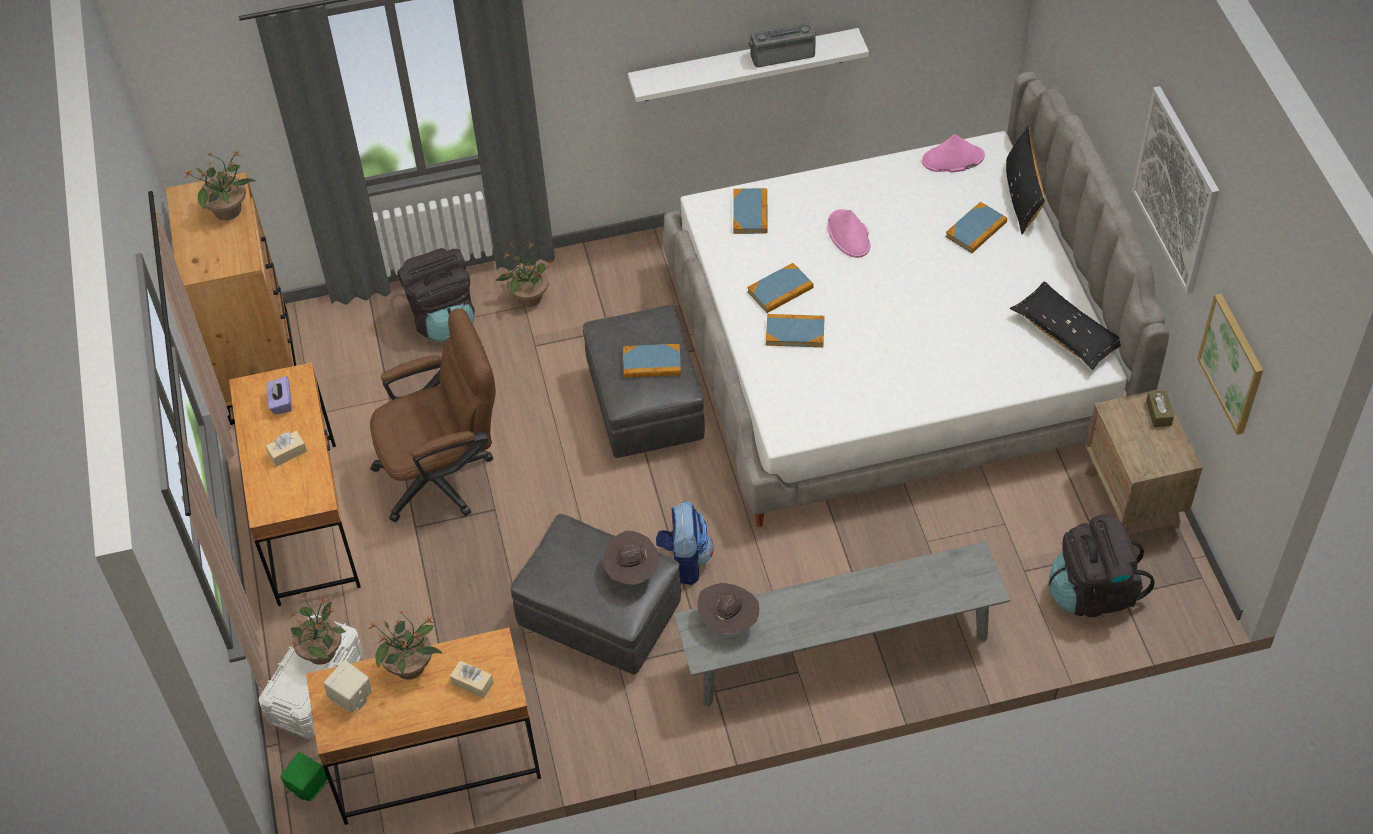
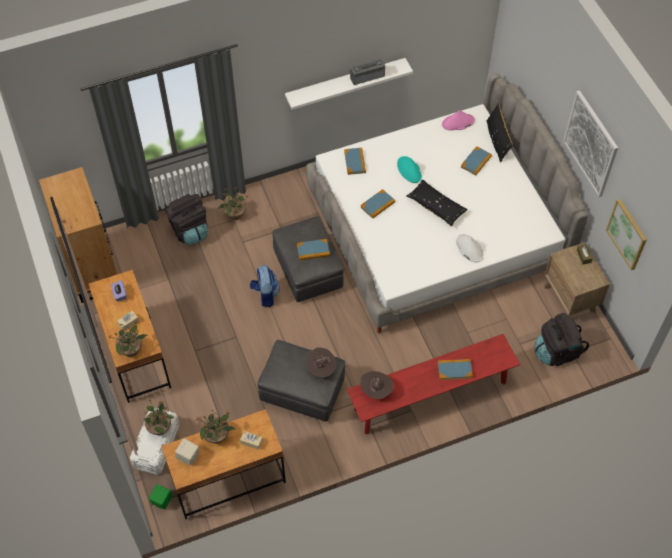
camera: 10 degrees left, 5 degrees up
potted plant [185,149,255,220] -> potted plant moved to [108,320,148,357]
brown office chair [370,308,496,522] -> none
backpack [656,502,714,585] -> backpack moved to [250,265,280,307]
grey bench [673,542,1010,707] -> red bench [347,334,520,434]
book [766,314,825,347] -> book moved to [438,359,473,380]
pink hat [827,209,871,258] -> turquoise hat [397,156,422,183]
black pillow [1010,281,1121,370] -> black pillow moved to [406,180,468,227]
none -> white hat [456,234,484,262]

